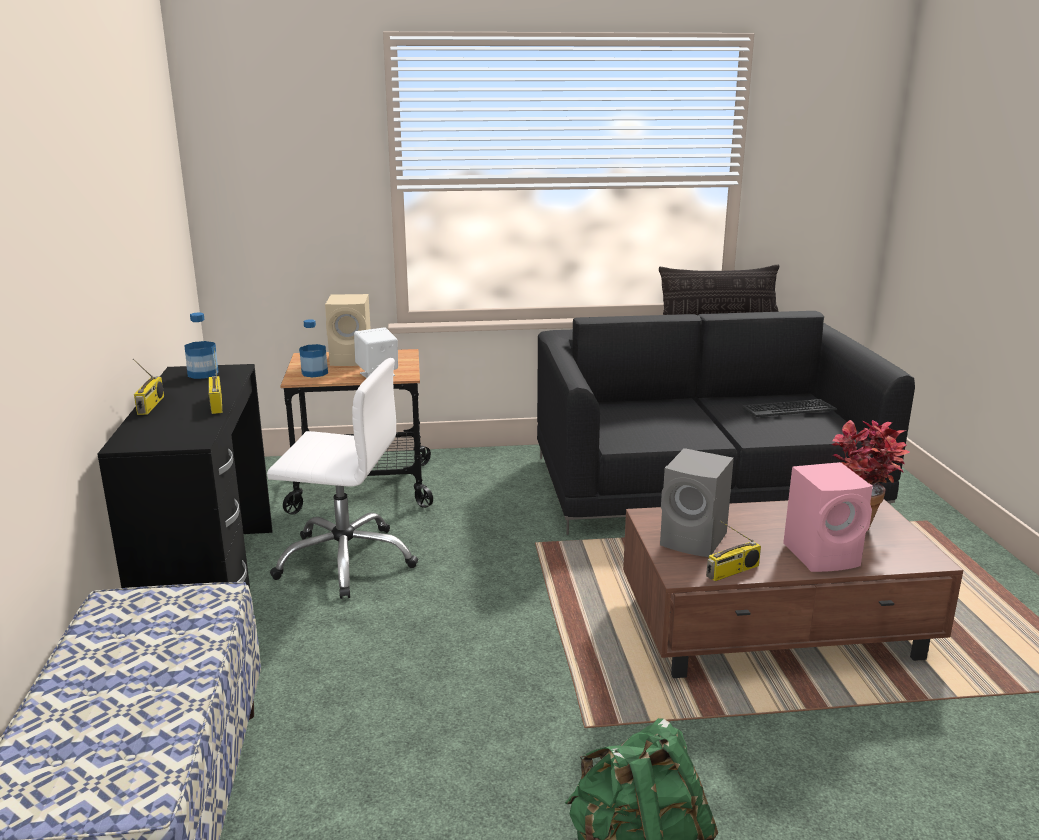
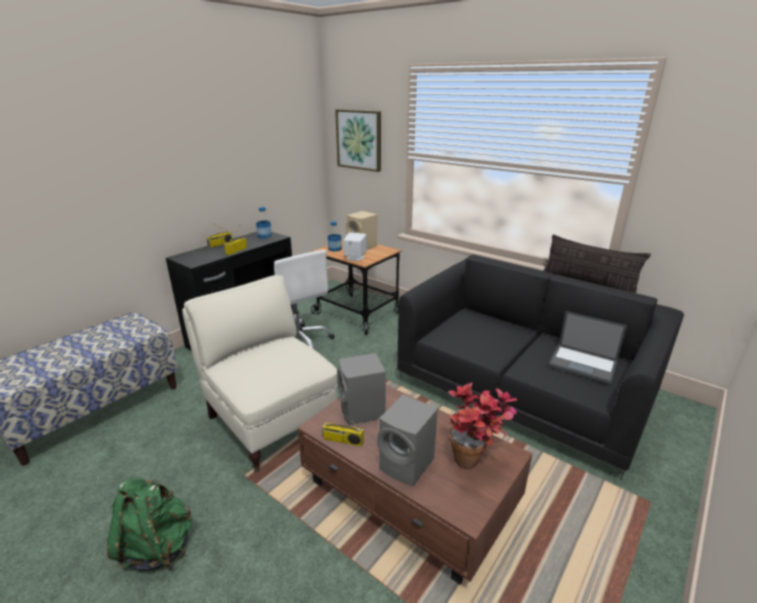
camera: 45 degrees right, 5 degrees up
keyboard [742,399,837,417] -> laptop [548,311,627,384]
pink speaker [783,462,873,572] -> grey speaker [377,395,438,486]
none -> beige armchair [182,275,338,472]
none -> picture [335,109,381,172]

